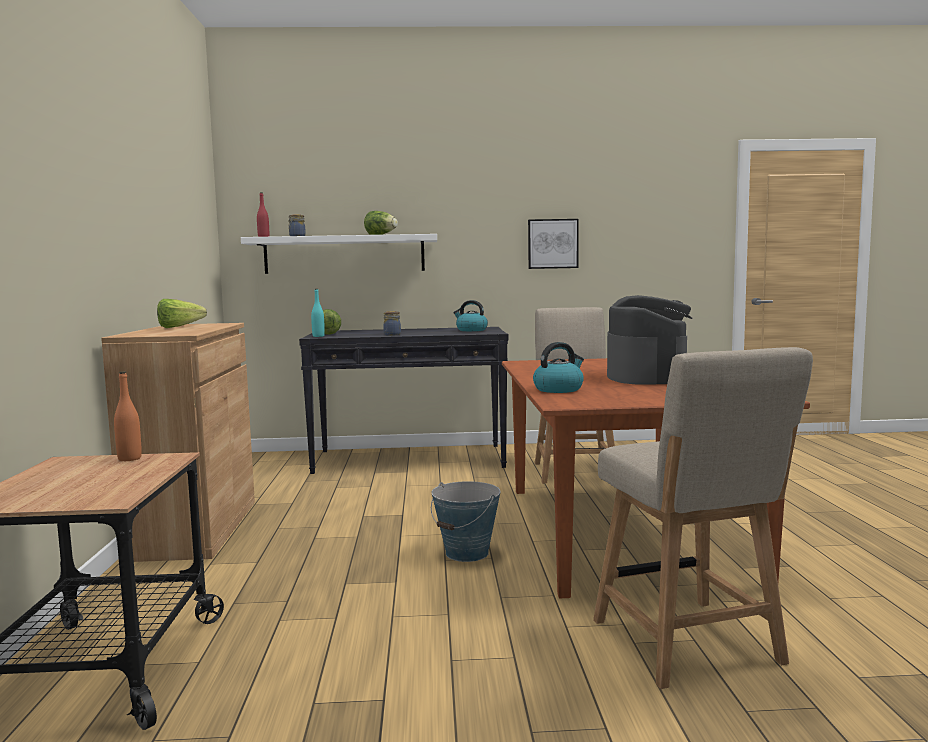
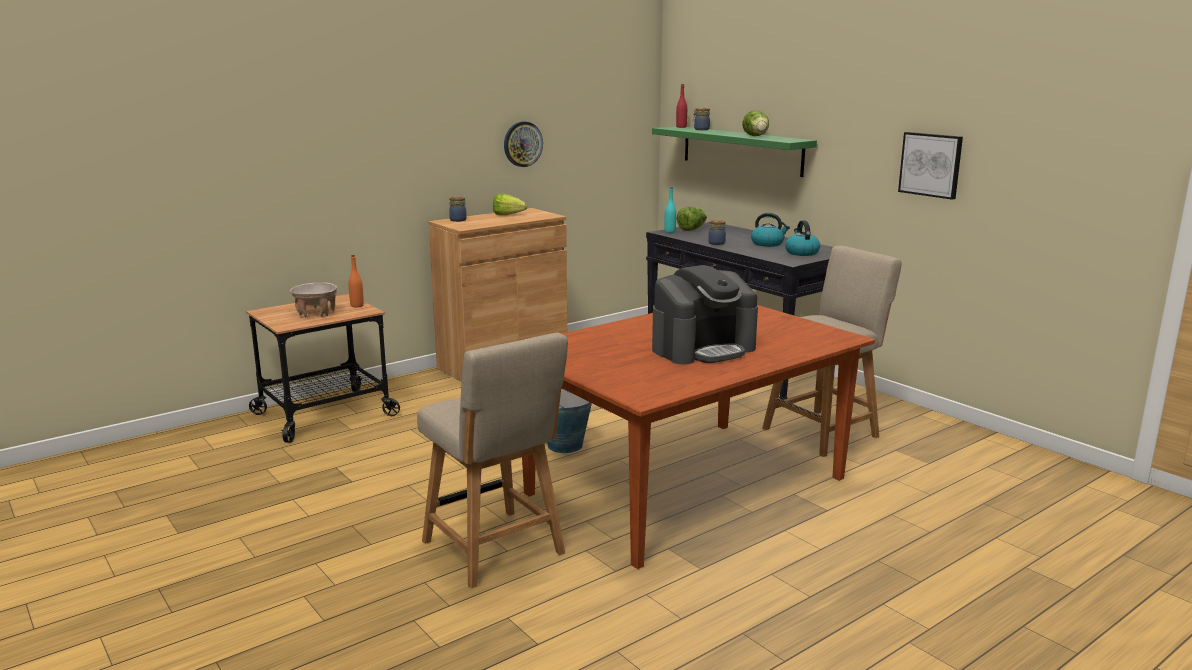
camera: 55 degrees right, 10 degrees up
white shelf [241,234,437,274] -> green shelf [652,126,817,177]
kettle [533,342,584,393] -> kettle moved to [751,213,790,247]
beige chair [593,347,813,689] -> beige chair turned 75 degrees counterclockwise [417,333,568,588]
none -> beige bowl [290,282,337,317]
none -> jar [449,196,467,222]
none -> wall clock [504,121,543,167]

